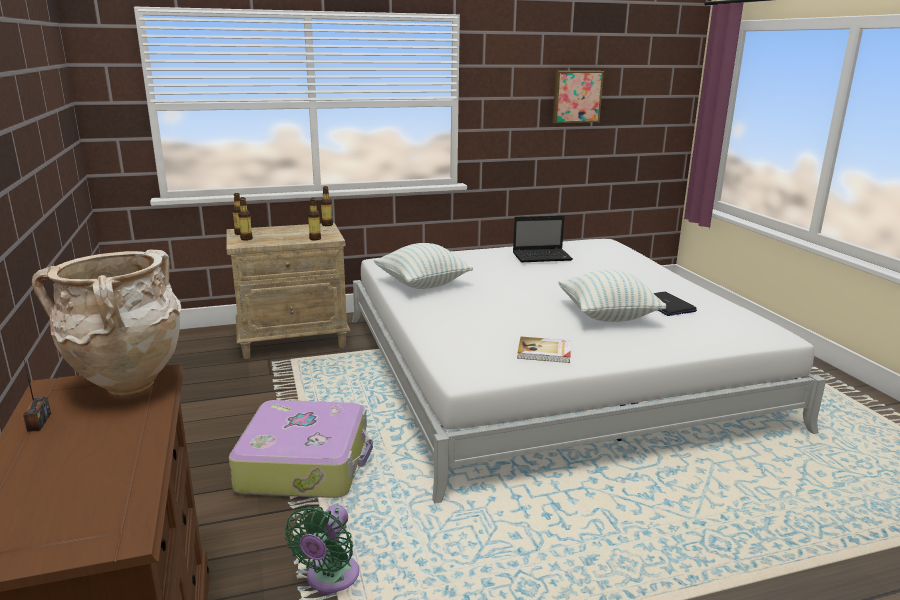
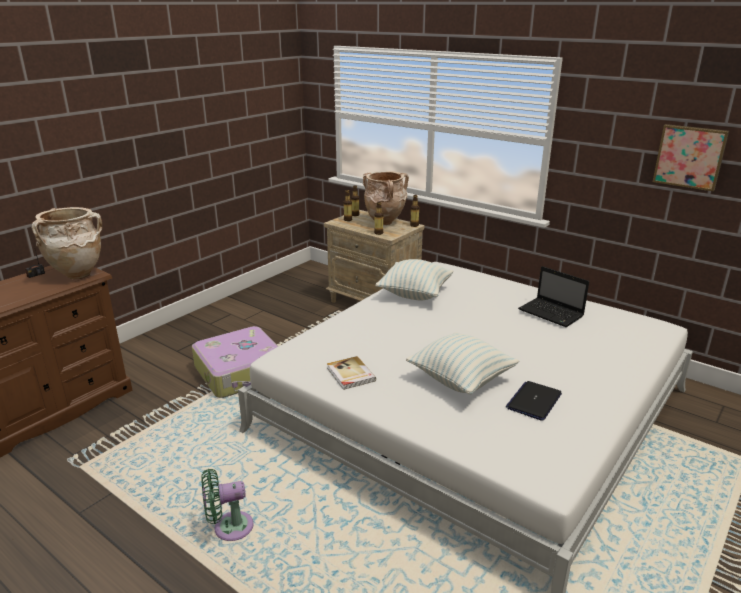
camera: 55 degrees right, 5 degrees up
green fan [285,505,359,594] -> green fan moved to [201,469,254,541]
none -> beige vase [363,171,409,225]

